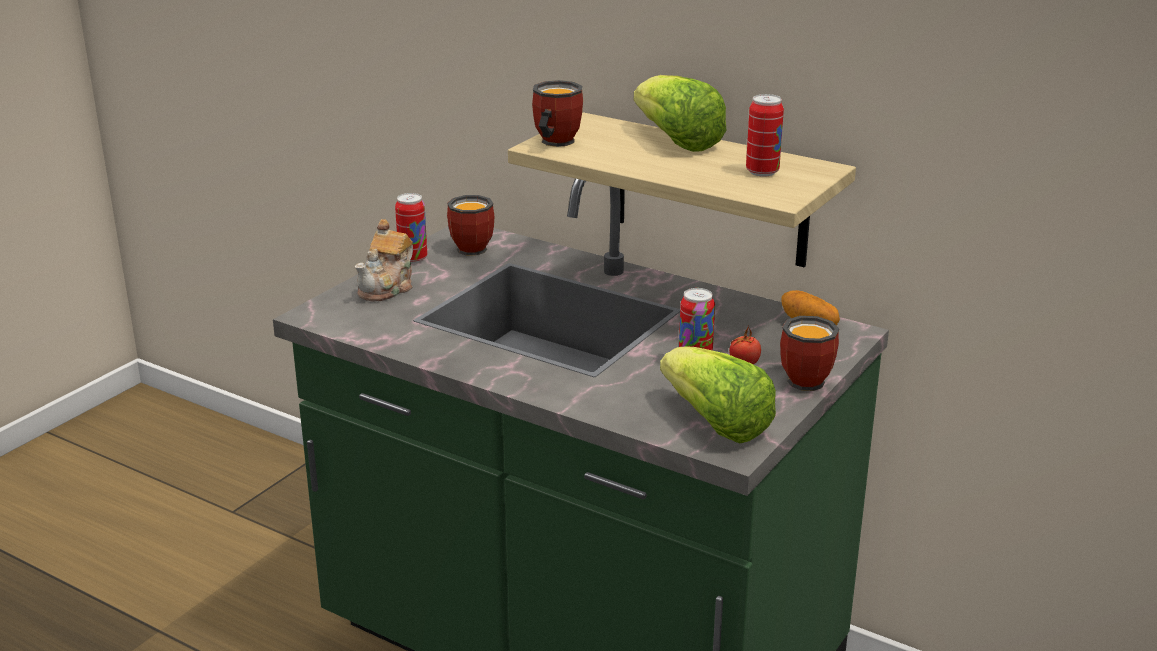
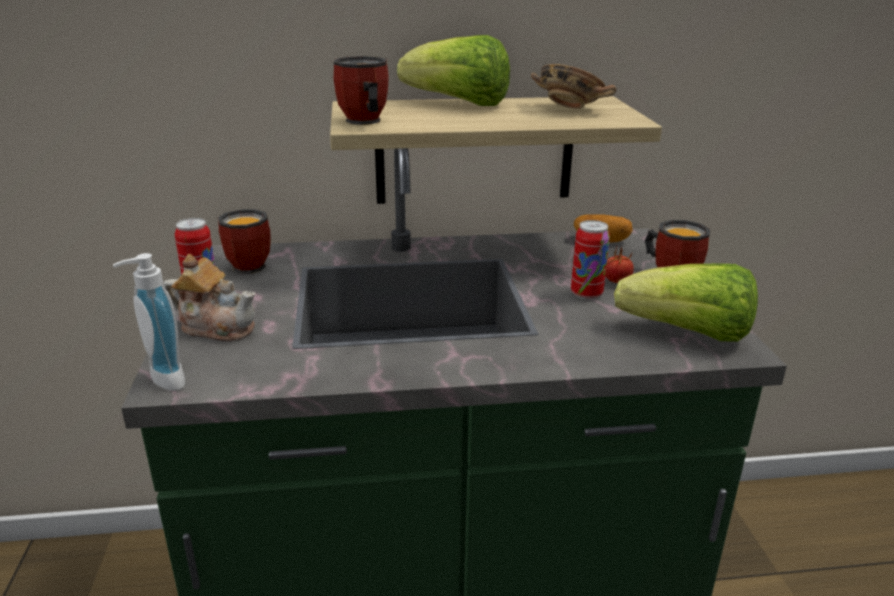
camera: 40 degrees left, 0 degrees up
teapot [355,219,413,301] -> teapot turned 60 degrees counterclockwise [164,254,255,341]
can [746,94,784,177] -> bowl [531,64,616,109]
none -> soap dispenser [113,253,186,391]

